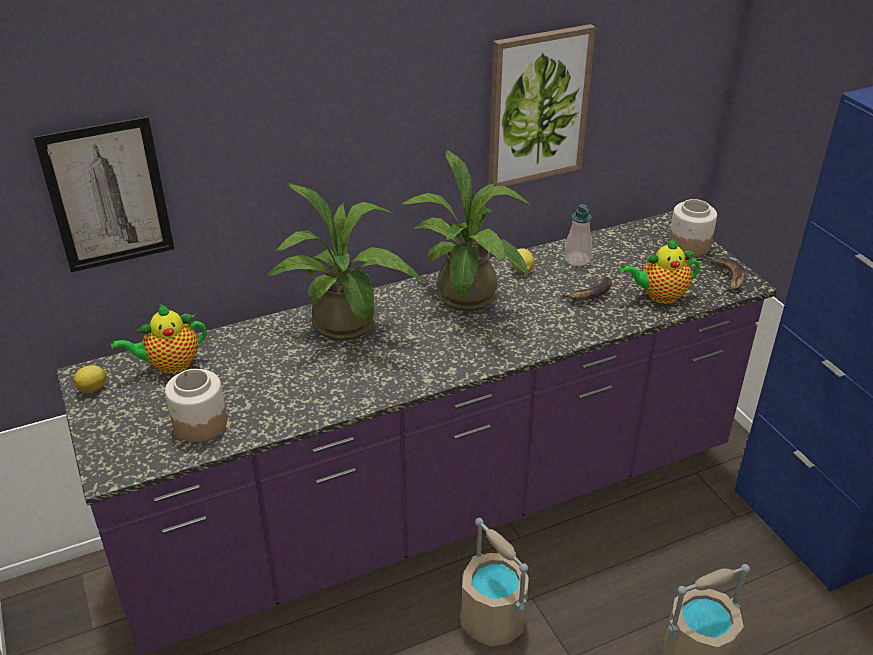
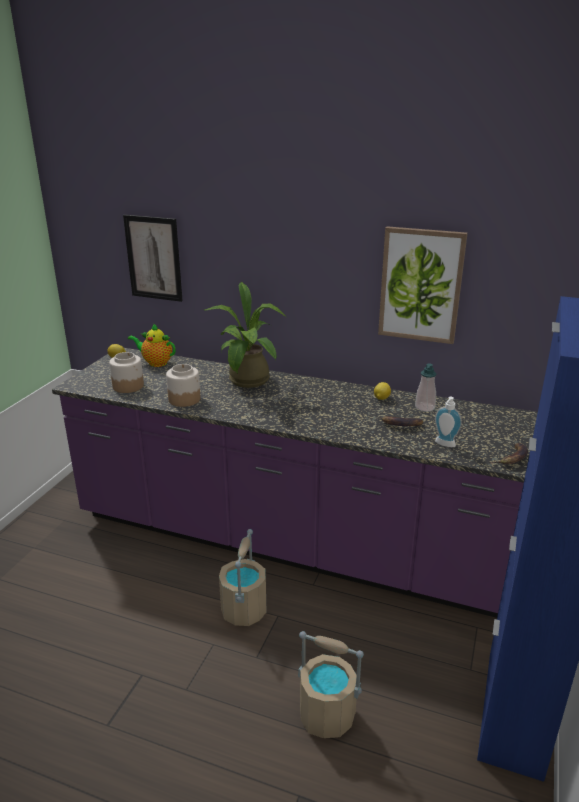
camera: 45 degrees right, 10 degrees down
potted plant [400,149,530,311] -> none
teapot [620,239,700,304] -> soap dispenser [435,397,462,447]
jar [668,199,717,257] -> jar moved to [166,364,201,407]

